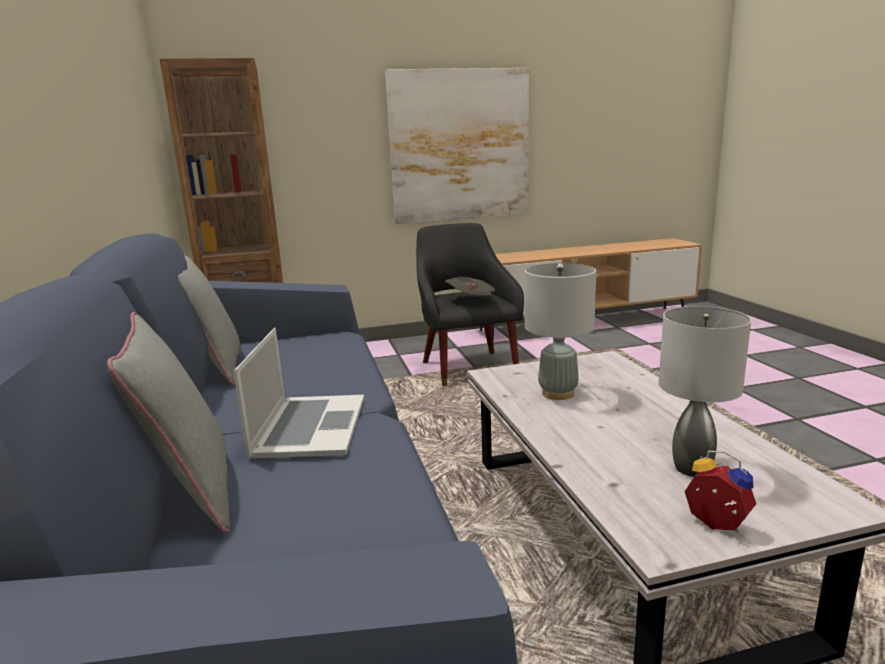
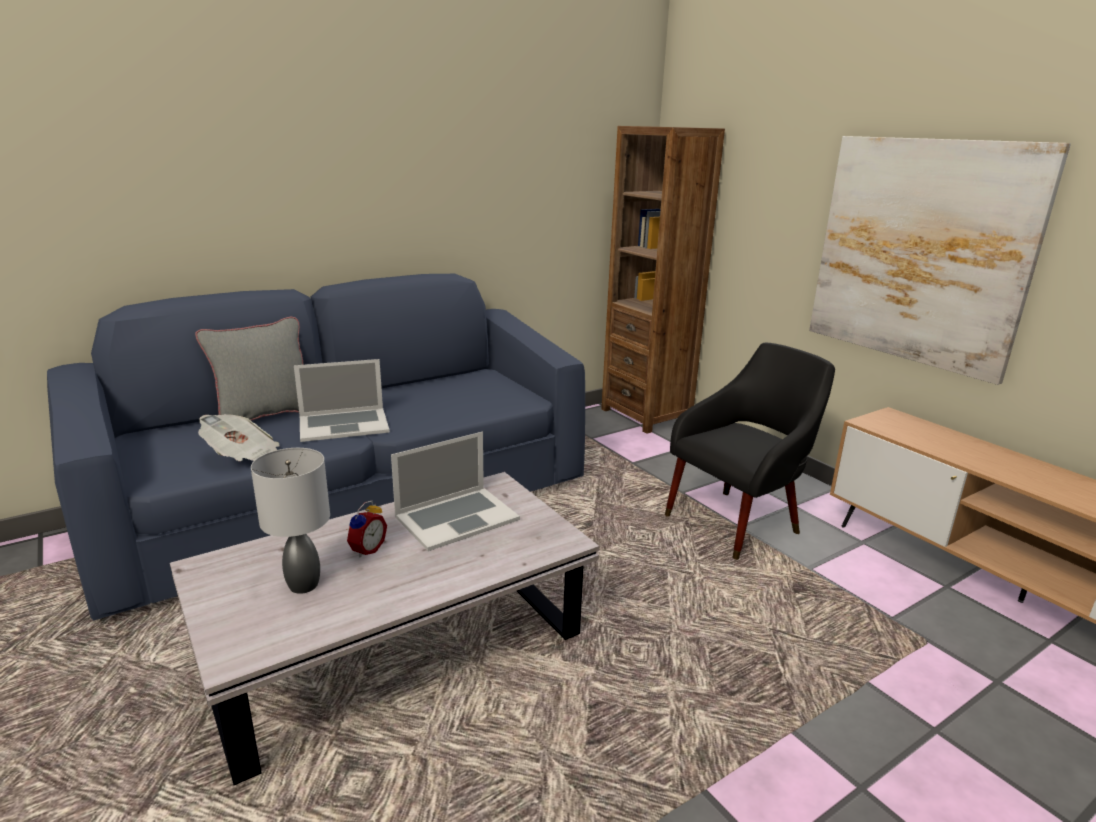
camera: 70 degrees right, 5 degrees up
grey pillow [178,254,241,385] -> none
newspaper [445,277,495,295] -> newspaper moved to [198,414,280,461]
grey table lamp [525,263,596,400] -> laptop [391,432,520,551]
alarm clock [684,451,756,532] -> alarm clock moved to [347,501,387,558]

